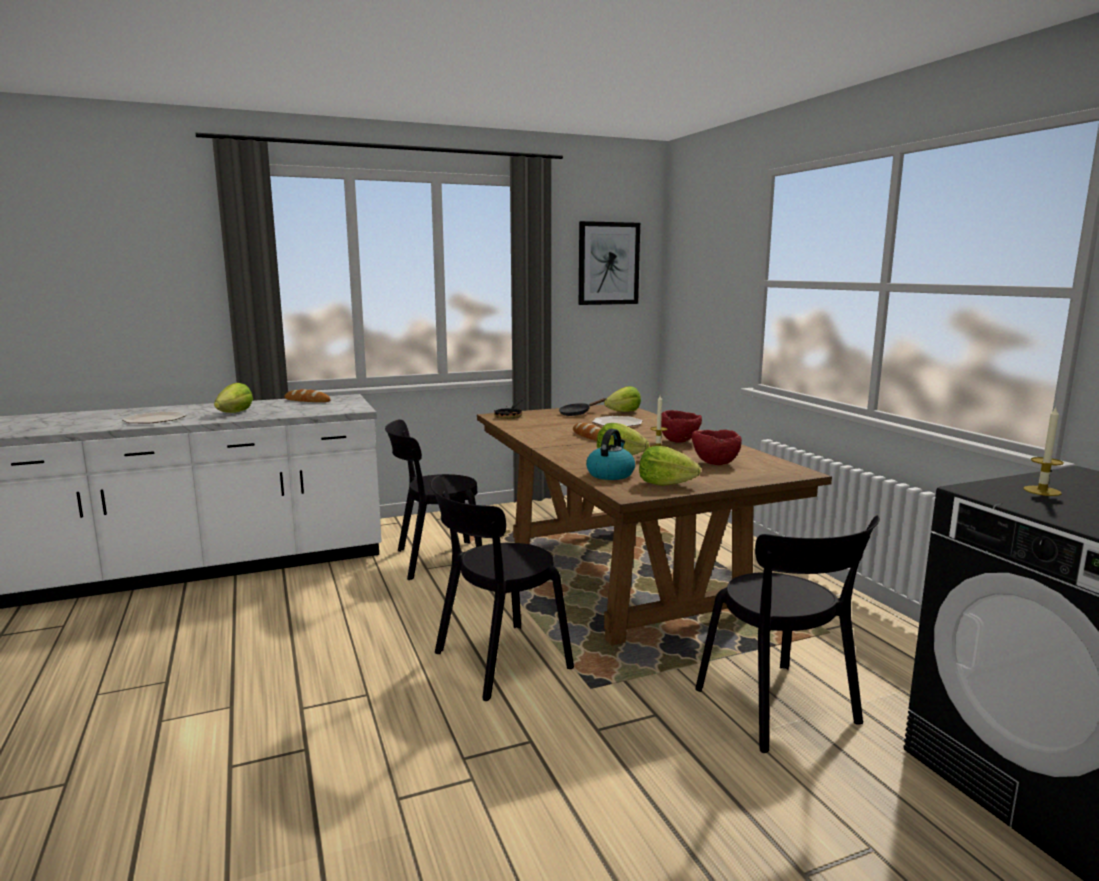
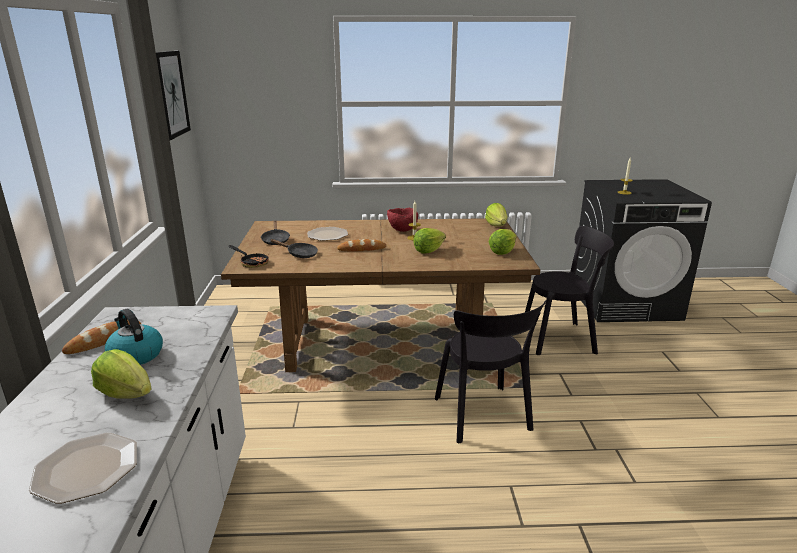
camera: 70 degrees left, 10 degrees up
black chair [385,419,482,580] -> none
kettle [586,429,635,480] -> kettle moved to [105,309,163,365]
lettuce [604,386,641,412] -> lettuce moved to [485,203,508,226]
red bowl [692,429,742,465] -> none
none -> black frying pan [270,239,318,258]

